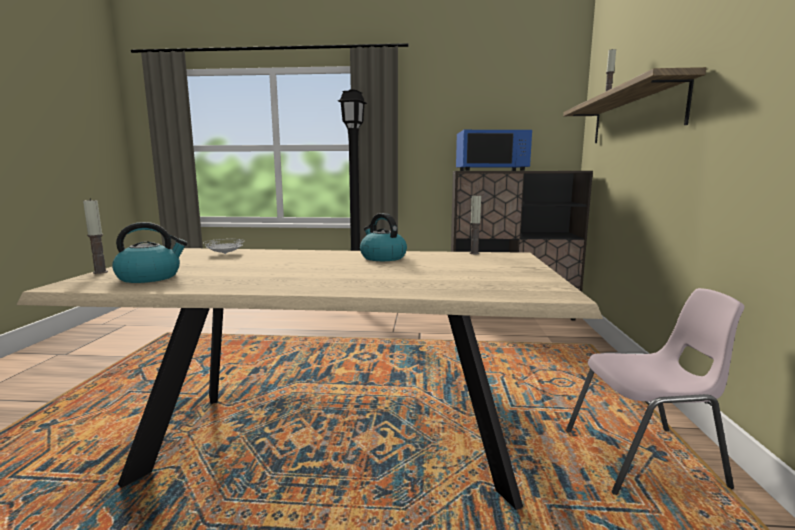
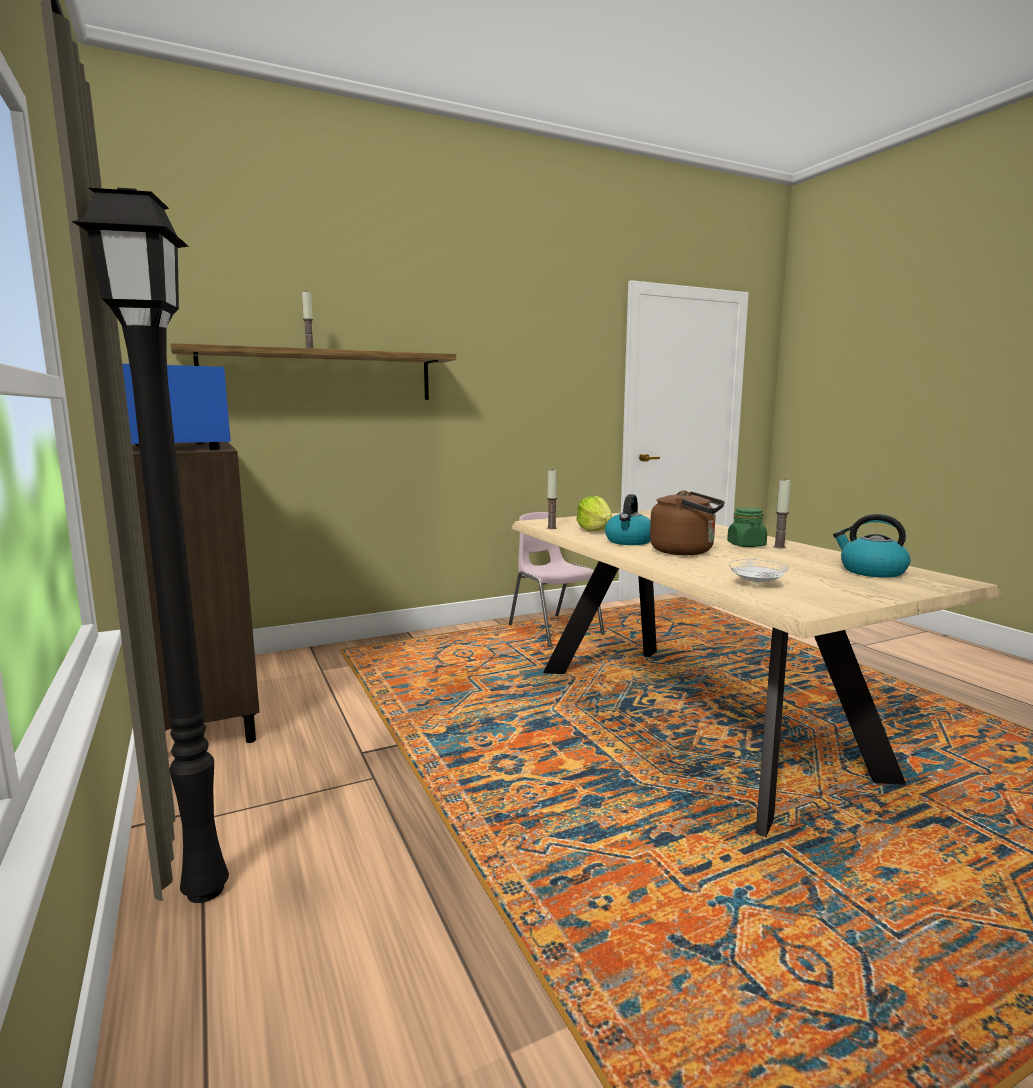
camera: 120 degrees left, 0 degrees up
candle [83,198,108,274] -> candle moved to [773,480,791,548]
none -> lettuce [576,496,612,532]
none -> brown kettle [650,491,725,555]
none -> green jar [727,508,767,547]

